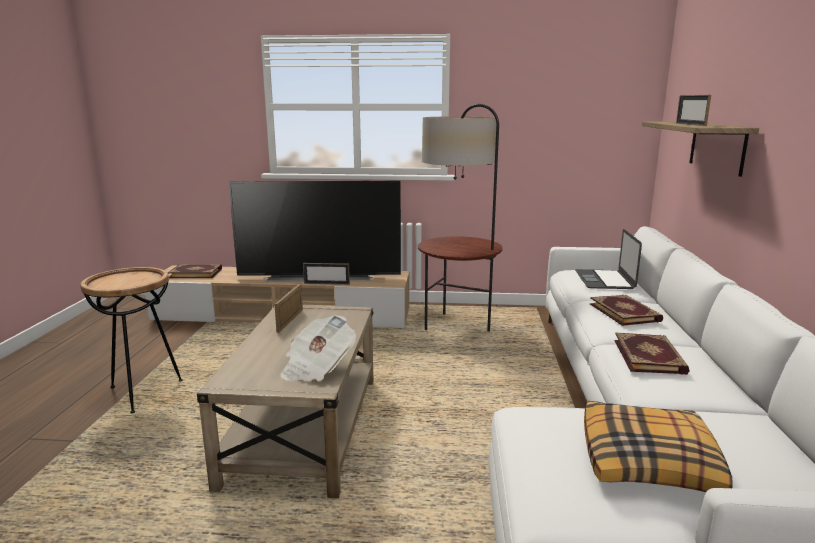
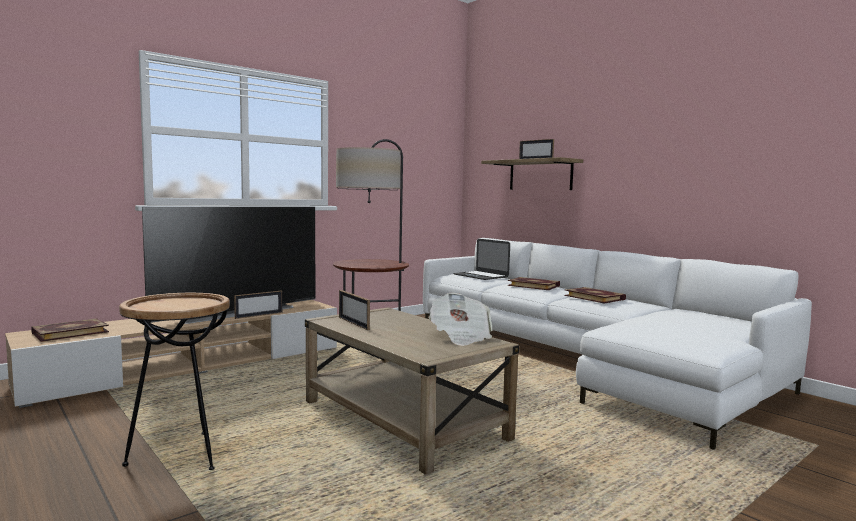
camera: 45 degrees left, 10 degrees down
pillow [584,401,733,492] -> none

